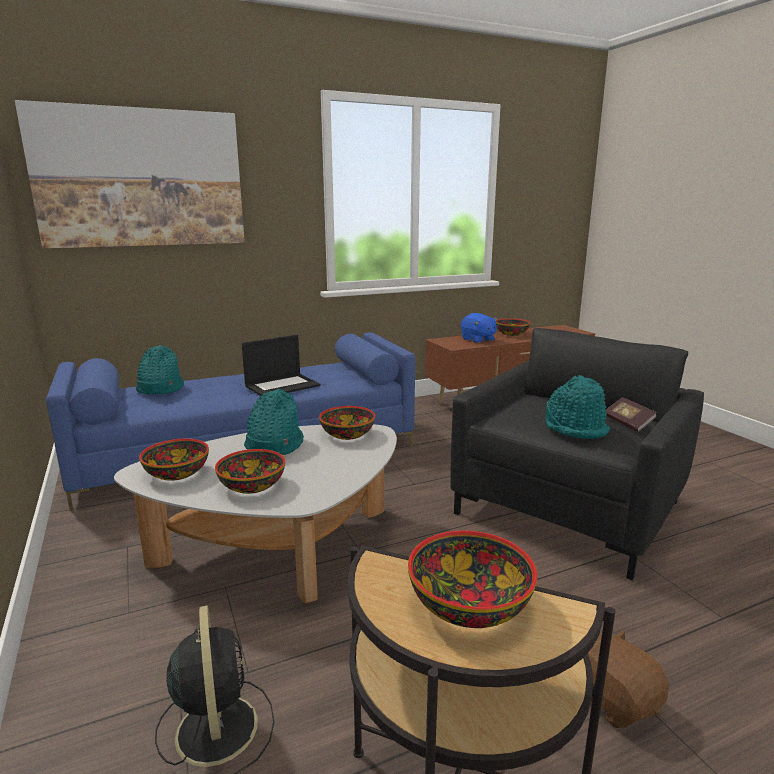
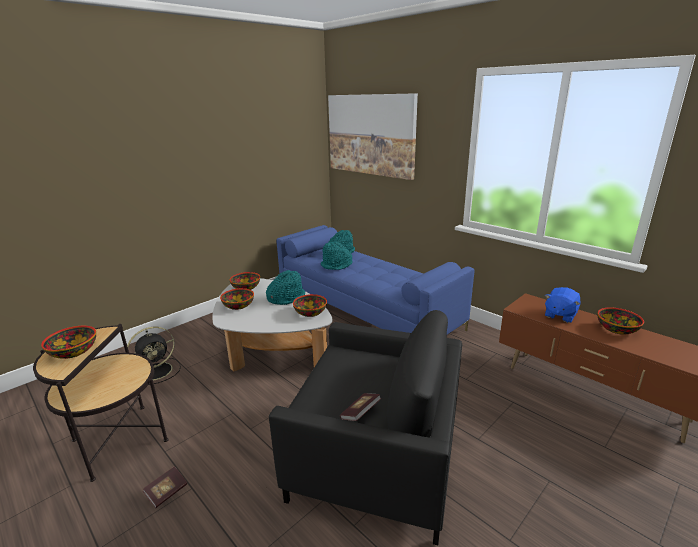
camera: 70 degrees right, 5 degrees up
laptop [242,335,320,396] -> none
turquoise hat [545,375,610,439] -> turquoise hat moved to [321,242,352,270]
brown plush toy [585,630,669,728] -> book [143,466,187,508]

